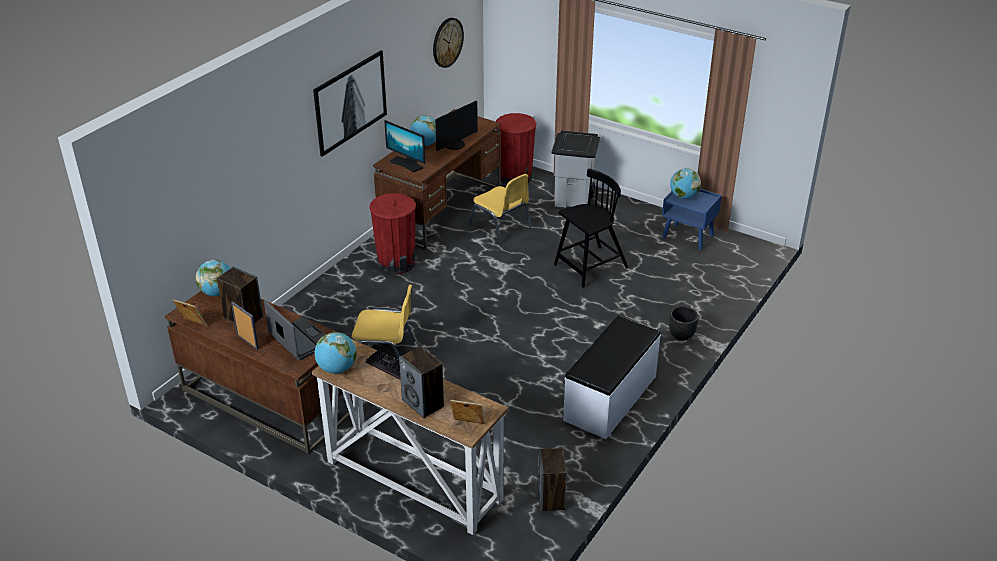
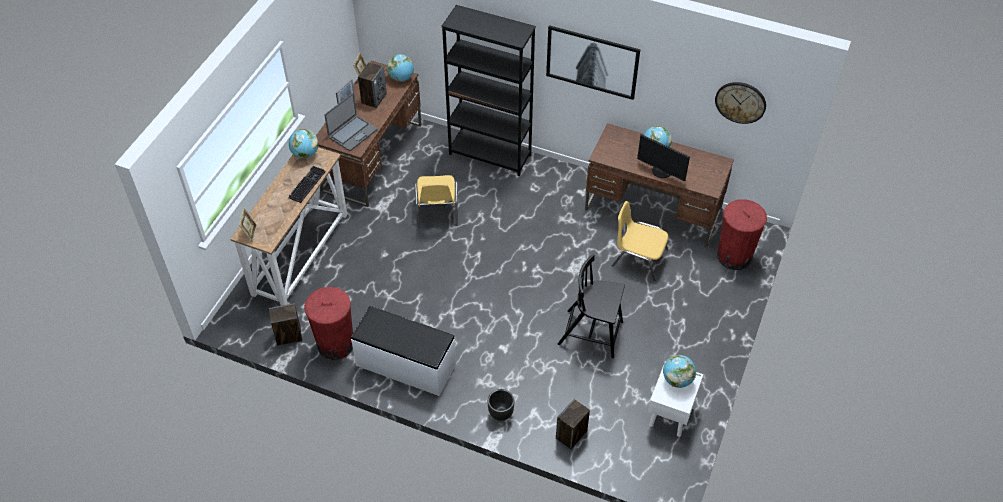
camera: 80 degrees right, 15 degrees up
red trash can [369,193,416,274] -> red trash can moved to [304,287,353,360]
monitor [384,120,425,172] -> none
speaker [399,346,444,418] -> speaker moved to [556,399,590,449]
yellow chair [469,174,532,244] -> yellow chair turned 75 degrees clockwise [612,201,668,281]
grey trash can [551,131,600,208] -> none
black chair [554,168,629,288] -> black chair turned 150 degrees clockwise [558,254,625,358]
blue nightstand [662,189,722,250] -> white nightstand [648,362,704,437]
none -> black bookcase [442,5,536,176]

